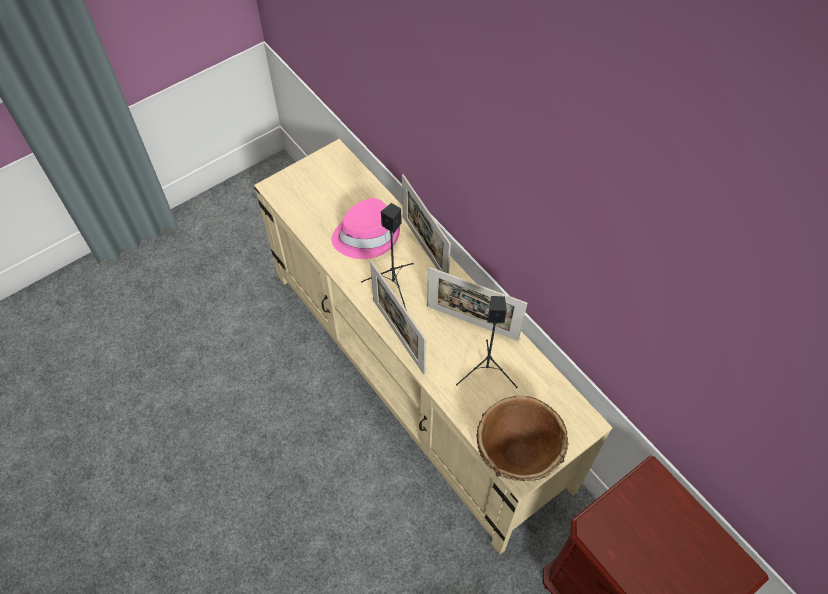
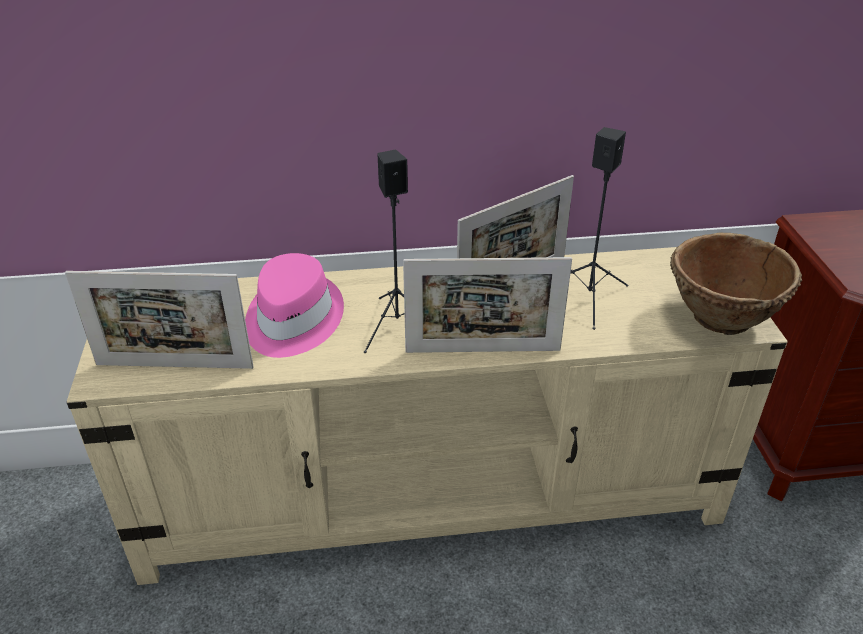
camera: 60 degrees left, 20 degrees down
picture frame [402,174,451,274] -> picture frame moved to [65,271,254,369]

